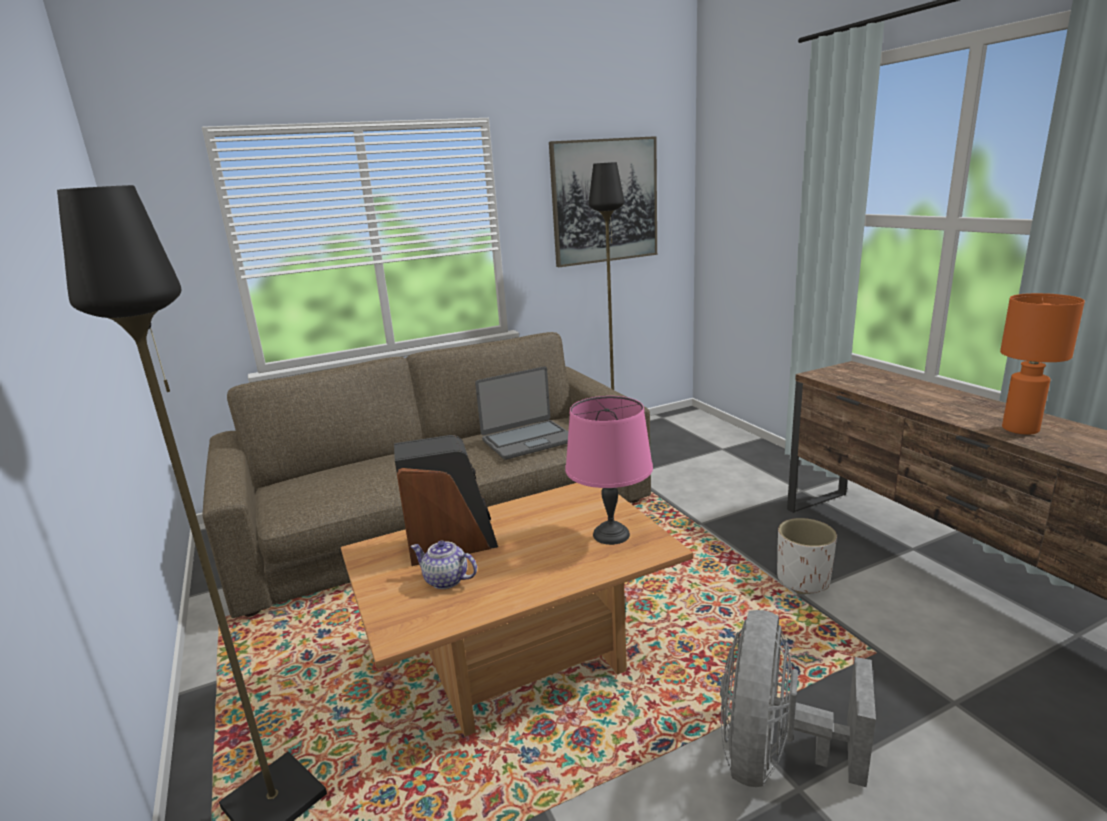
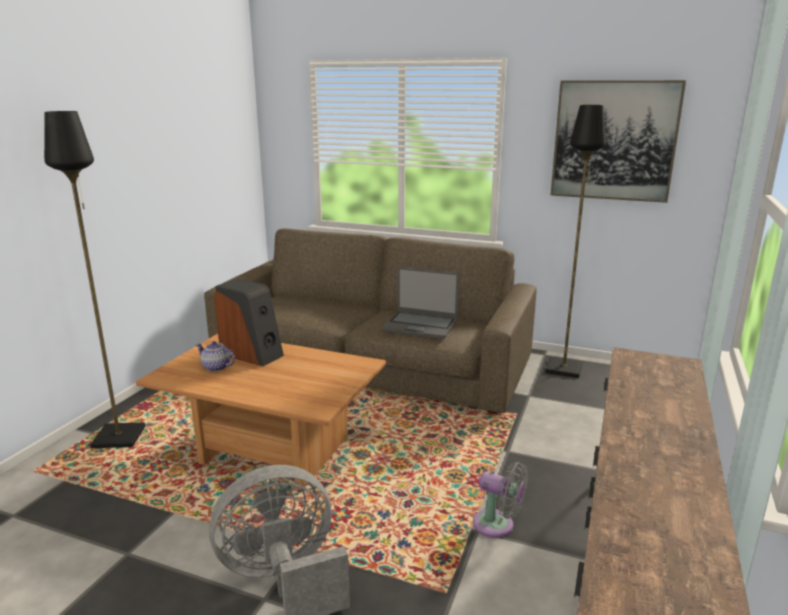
camera: 45 degrees right, 0 degrees up
teapot [411,541,477,589] -> teapot turned 45 degrees counterclockwise [196,341,235,372]
pink table lamp [565,396,653,545] -> none
white planter [777,518,837,594] -> grey fan [473,462,528,538]
orange table lamp [1000,293,1085,435] -> none

